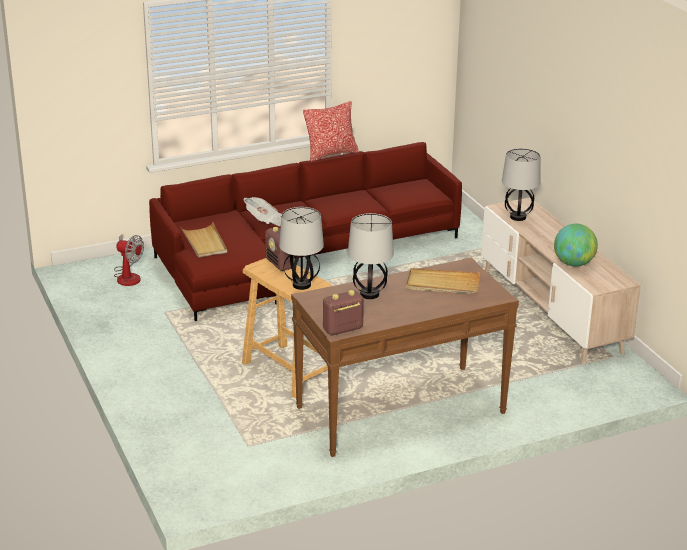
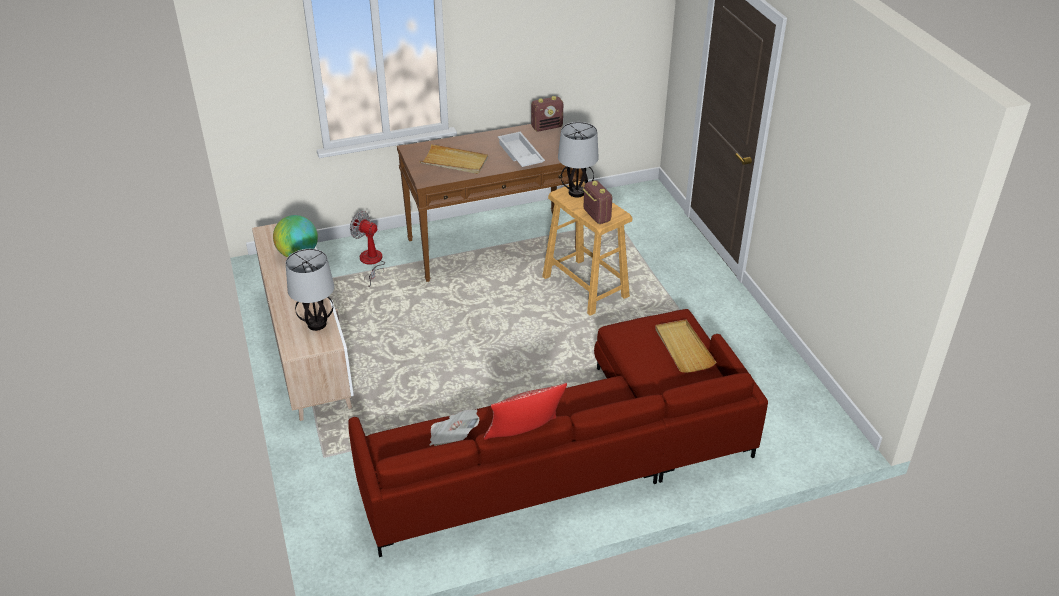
camera: 175 degrees left, 10 degrees up
fan [114,235,144,286] -> fan moved to [350,211,385,287]
newspaper [244,197,282,226] -> newspaper moved to [429,410,479,446]
table lamp [348,213,394,299] -> white tray [498,132,545,167]

